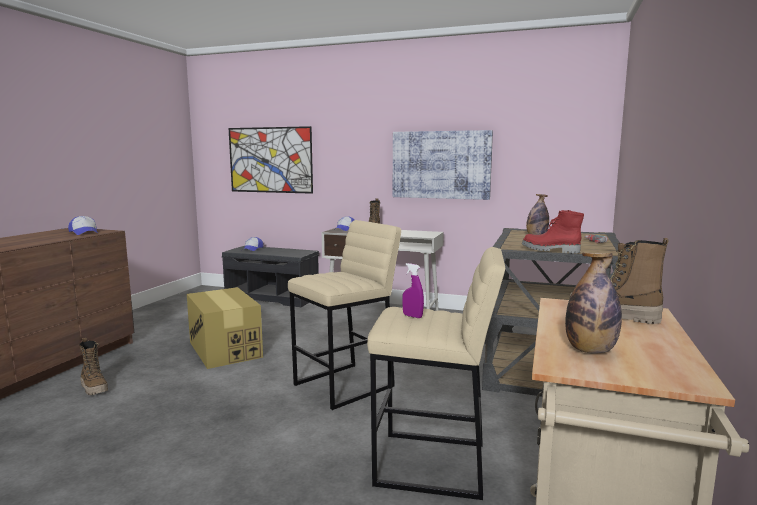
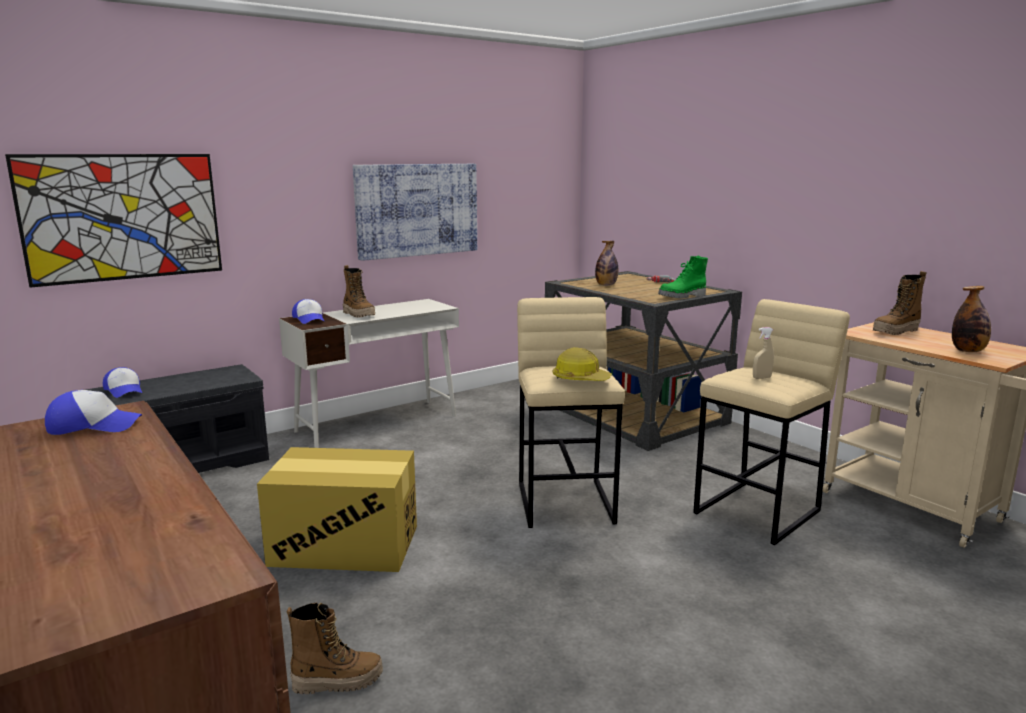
camera: 55 degrees left, 5 degrees up
purple spray bottle [402,263,424,318] -> beige spray bottle [753,327,774,379]
red boot [522,210,584,254] -> green boot [658,256,708,298]
none -> hard hat [553,347,612,381]

